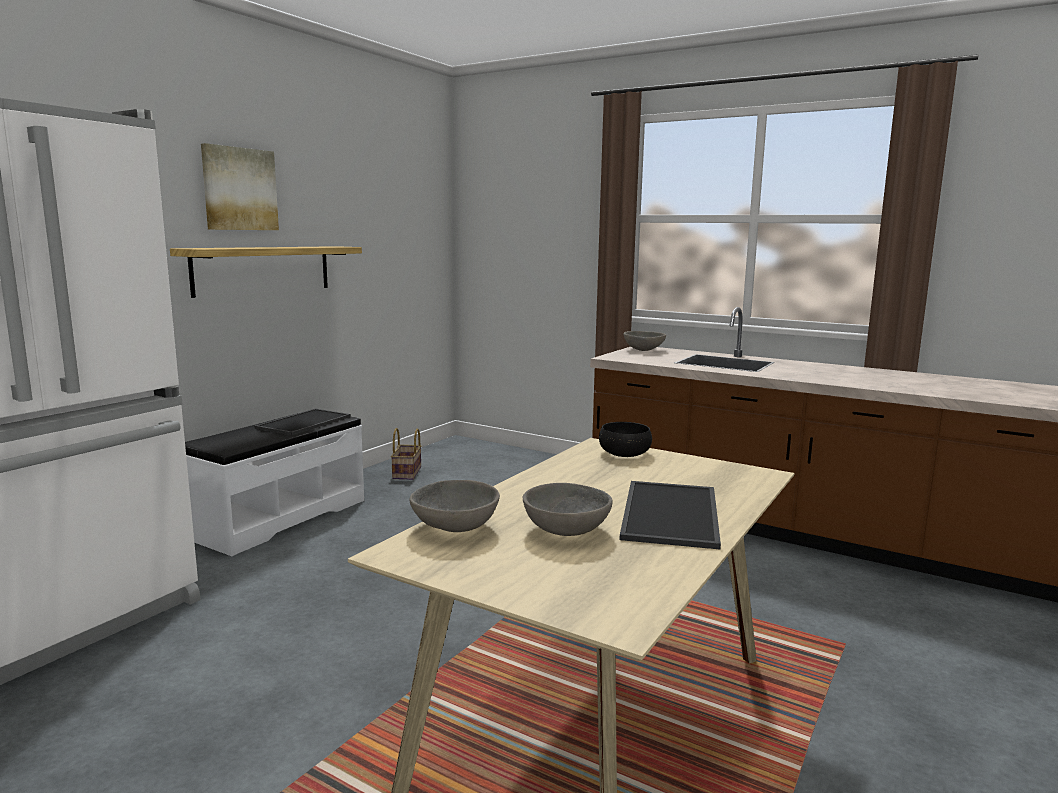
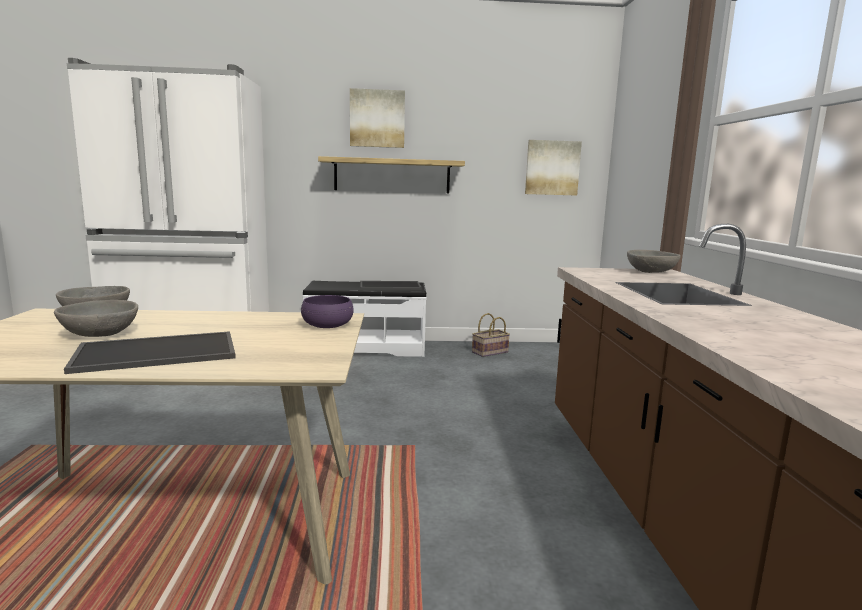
camera: 55 degrees right, 0 degrees up
black bowl [599,422,652,457] -> purple bowl [301,295,354,328]
none -> picture [525,140,582,196]

